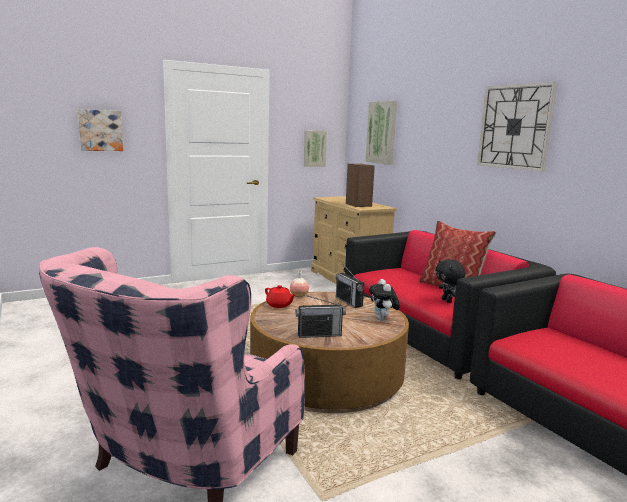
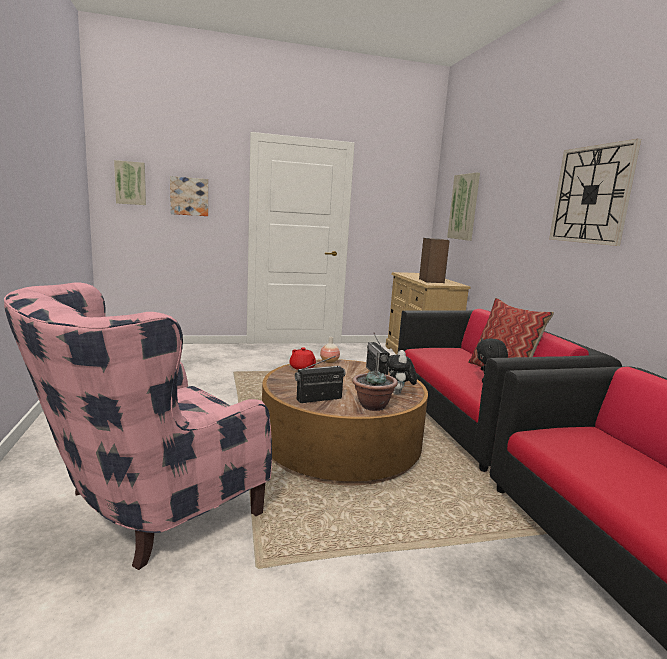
camera: 15 degrees right, 0 degrees up
radio [295,294,346,338] -> radio turned 150 degrees clockwise [295,355,346,403]
picture [304,131,327,167] -> picture moved to [114,160,146,205]
none -> potted plant [352,370,398,411]

